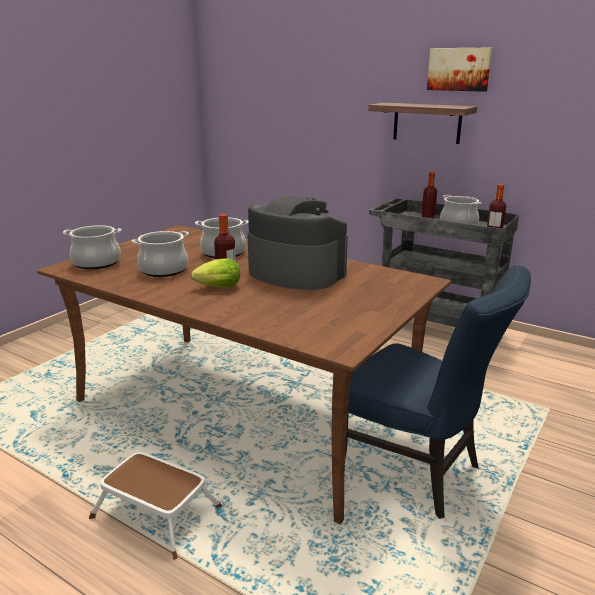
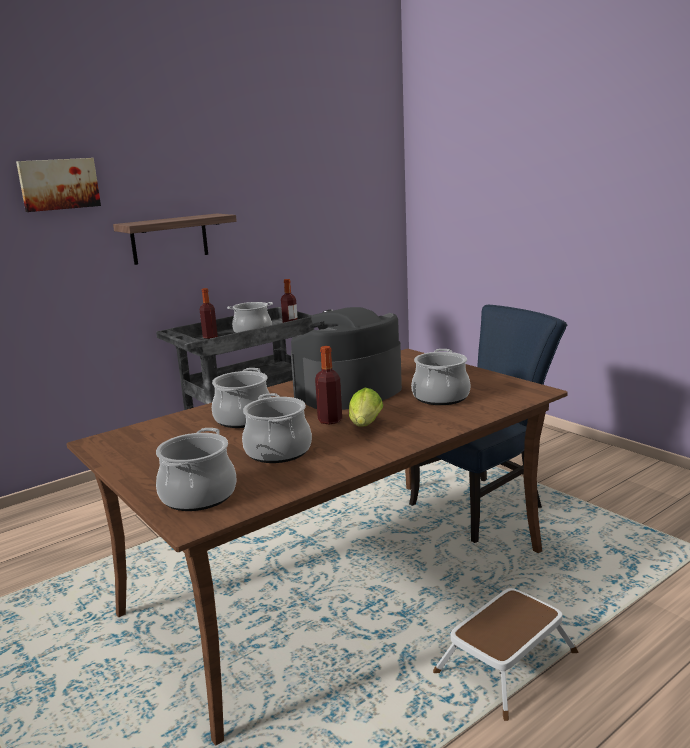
camera: 70 degrees left, 5 degrees down
picture [427,48,492,92] -> picture moved to [16,158,101,212]
none -> cooking pot [411,349,470,405]

